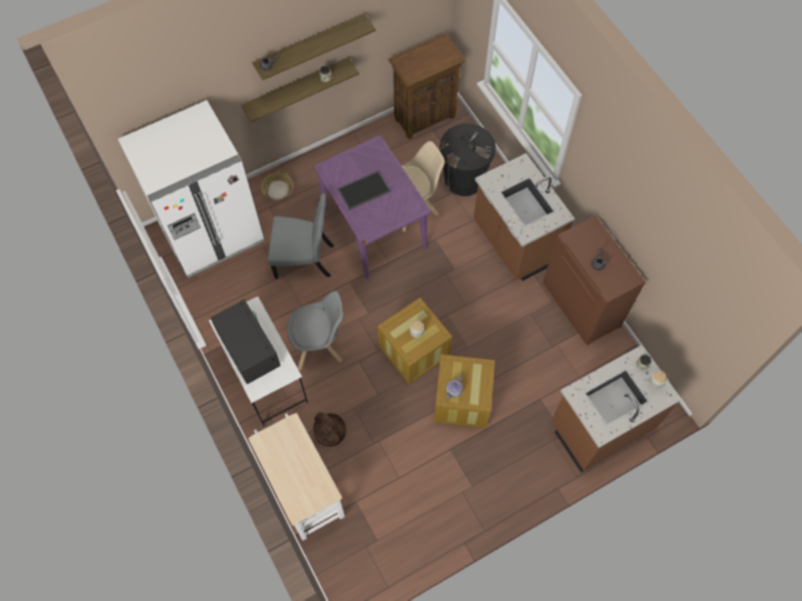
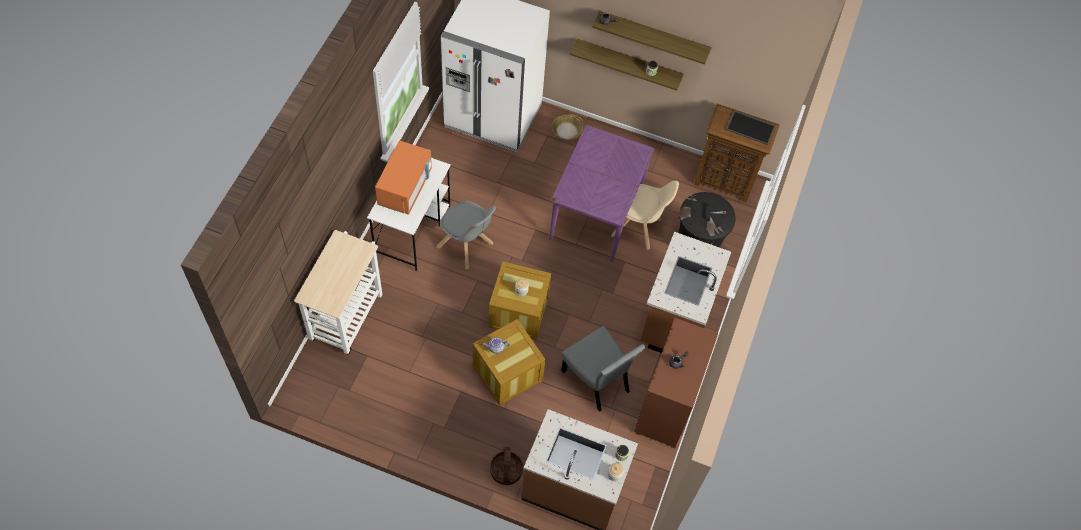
camera: 45 degrees right, 5 degrees down
black microwave [210,299,281,384] -> orange microwave [375,140,432,215]
grey chair [268,193,334,279] -> grey chair moved to [561,326,645,412]
basket [313,412,346,447] -> basket moved to [490,447,523,485]
tray [337,170,391,210] -> tray moved to [726,110,776,145]

